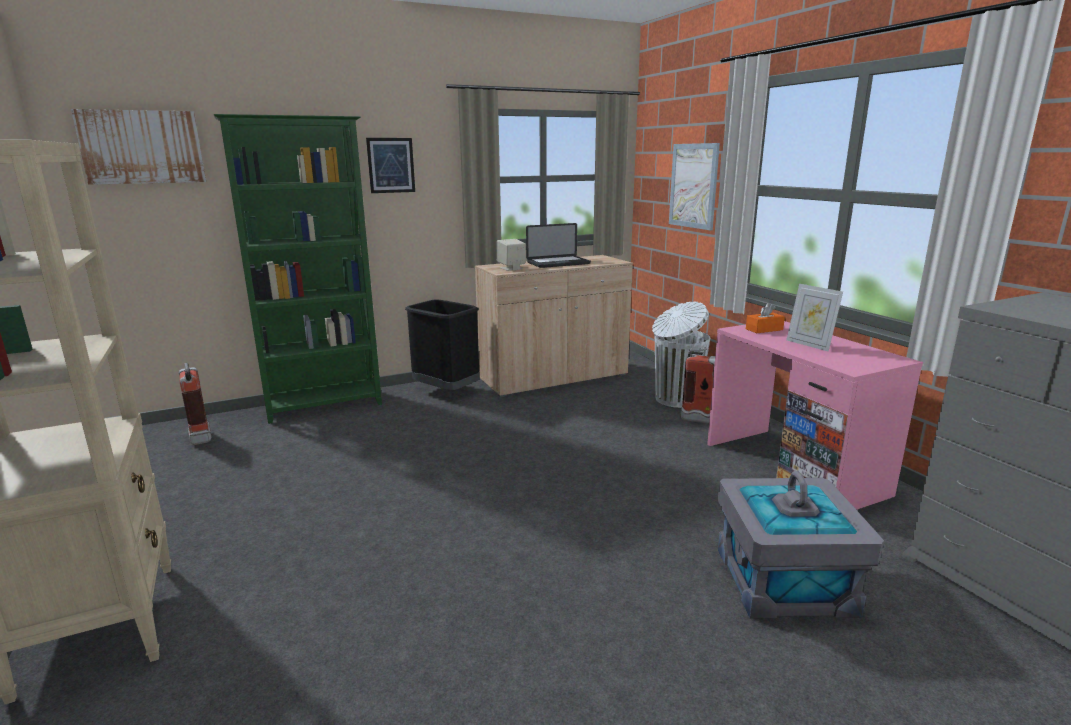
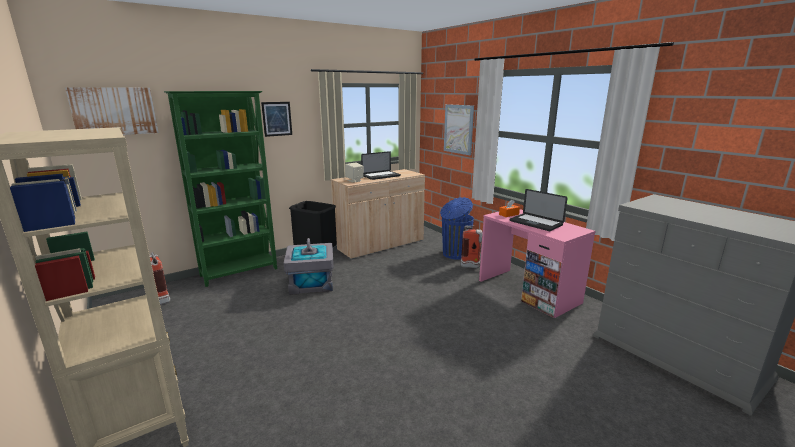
camera: 10 degrees left, 0 degrees up
white trash can [652,302,710,408] -> blue trash can [440,197,474,260]
grey storage box [718,471,884,618] -> grey storage box moved to [283,238,334,295]
picture frame [786,284,843,352] -> laptop [510,189,568,231]

